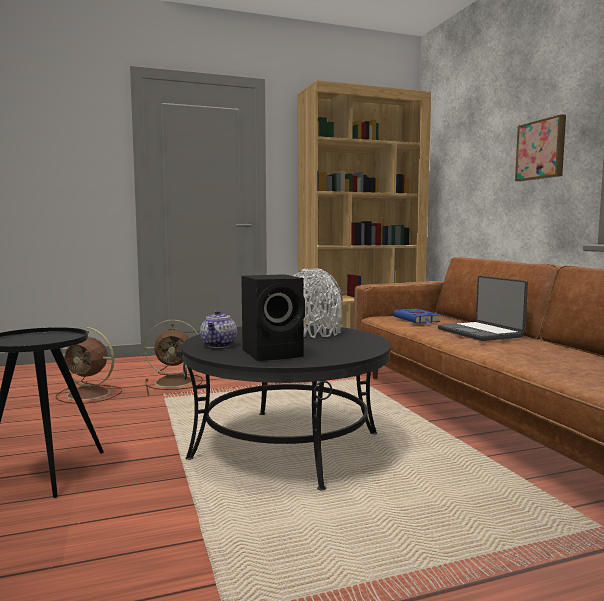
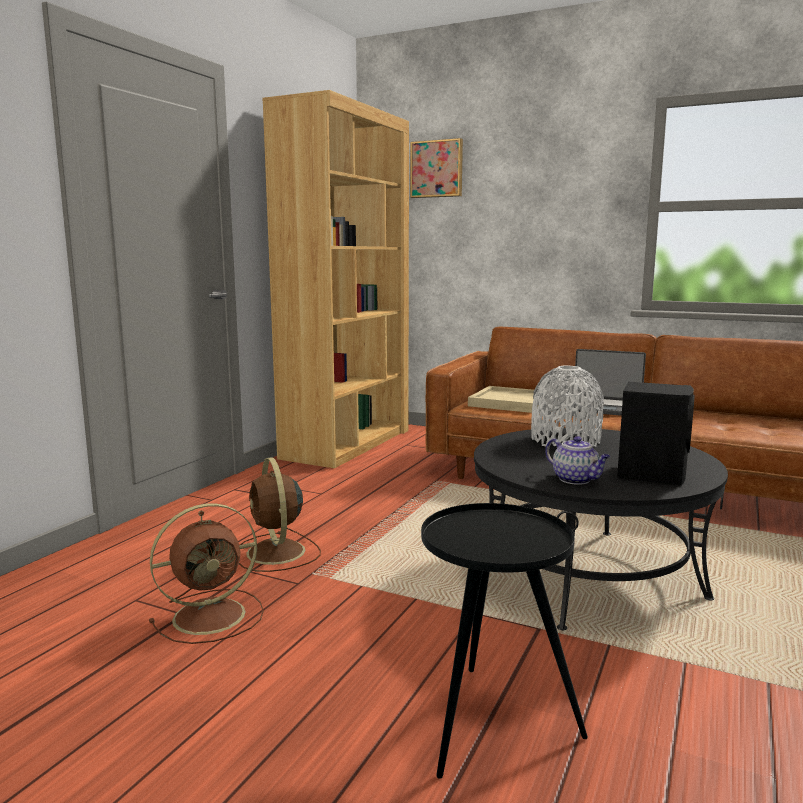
camera: 45 degrees left, 5 degrees up
brown fan [144,320,203,390] -> brown fan turned 120 degrees clockwise [239,457,321,572]
blue book [393,309,440,325] -> beige tray [468,386,539,413]
picture [515,114,566,181] -> picture moved to [410,138,463,198]

